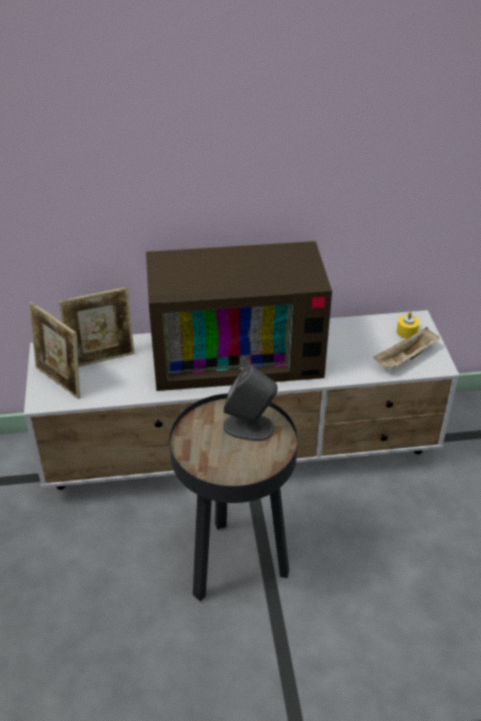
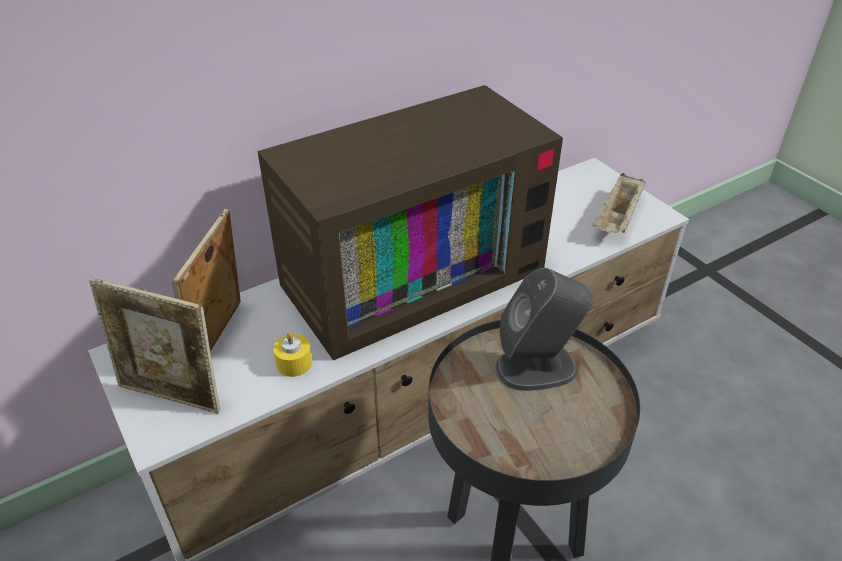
camera: 25 degrees left, 0 degrees up
picture frame [59,287,135,367] -> picture frame turned 150 degrees clockwise [172,209,241,352]
yellow candle [397,312,420,339] -> yellow candle moved to [273,332,312,377]

